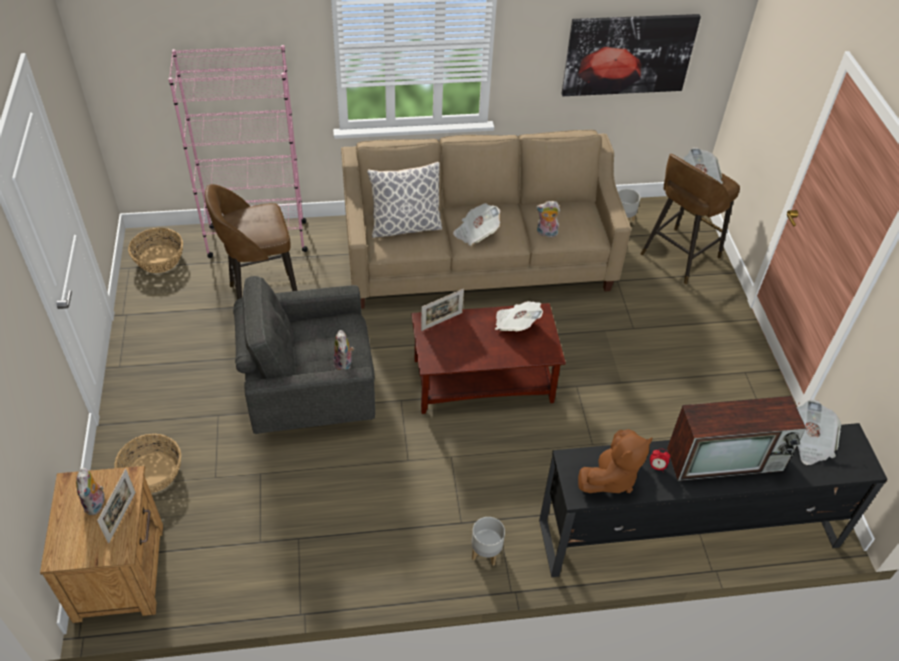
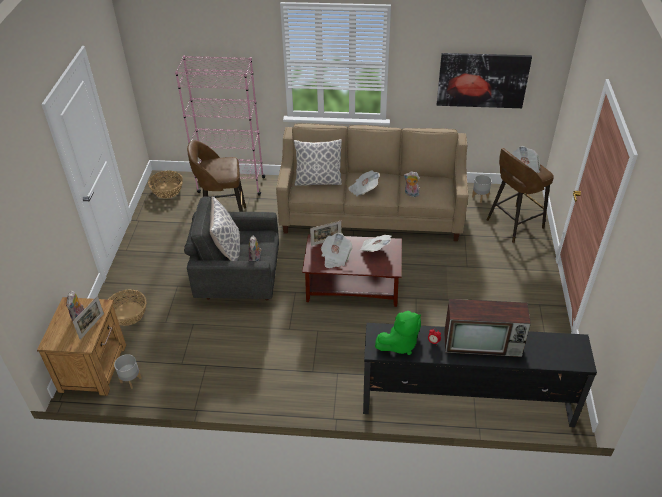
camera: 15 degrees right, 5 degrees down
grey planter [471,517,505,566] -> grey planter moved to [114,354,142,389]
brown plush toy [578,429,653,493] -> green plush toy [375,311,421,355]
newspaper [797,400,841,465] -> newspaper moved to [321,233,352,268]
none -> pillow [209,197,240,261]

